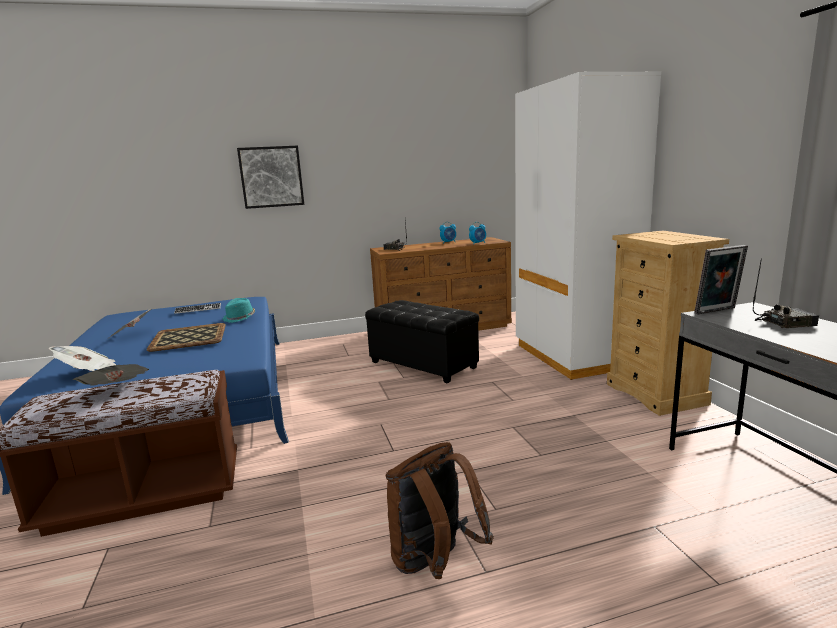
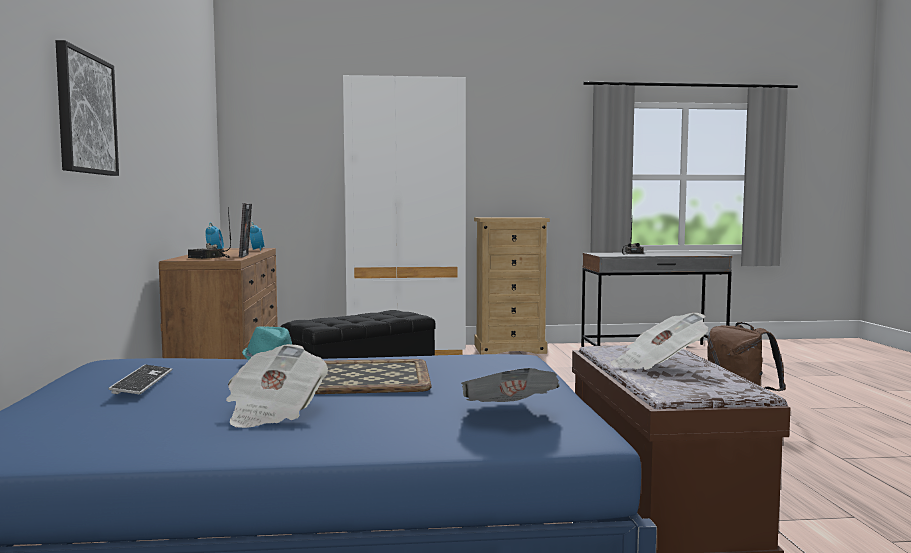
camera: 80 degrees left, 10 degrees down
picture frame [694,245,748,314] -> picture frame moved to [239,203,252,258]

